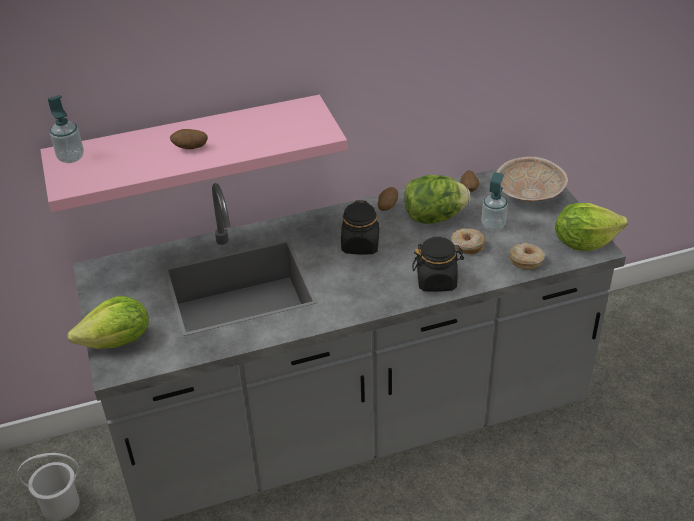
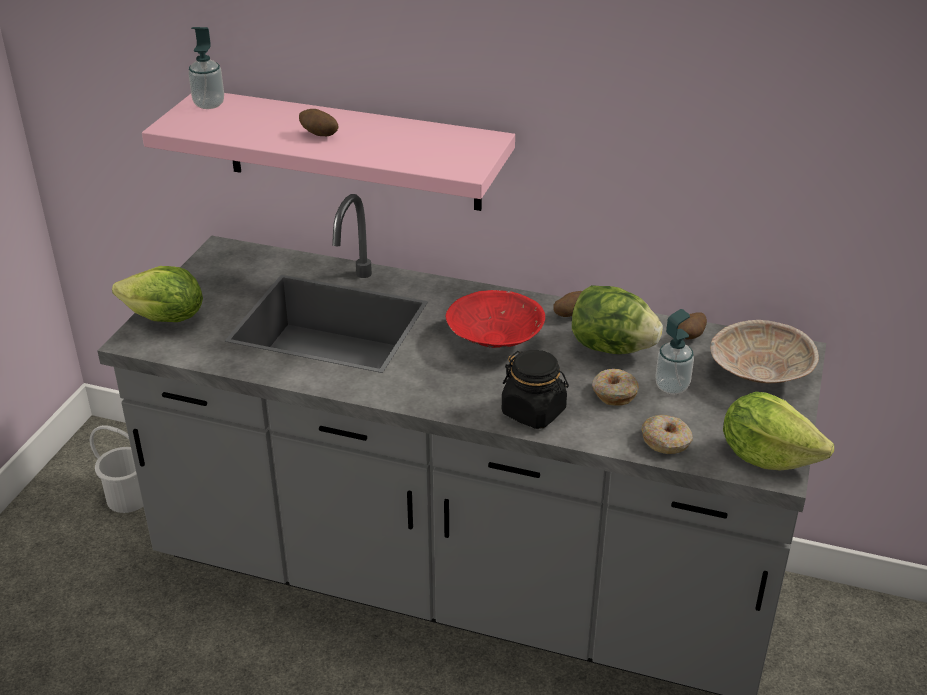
camera: 35 degrees right, 5 degrees down
black jar [341,200,379,255] -> red bowl [446,290,545,348]

